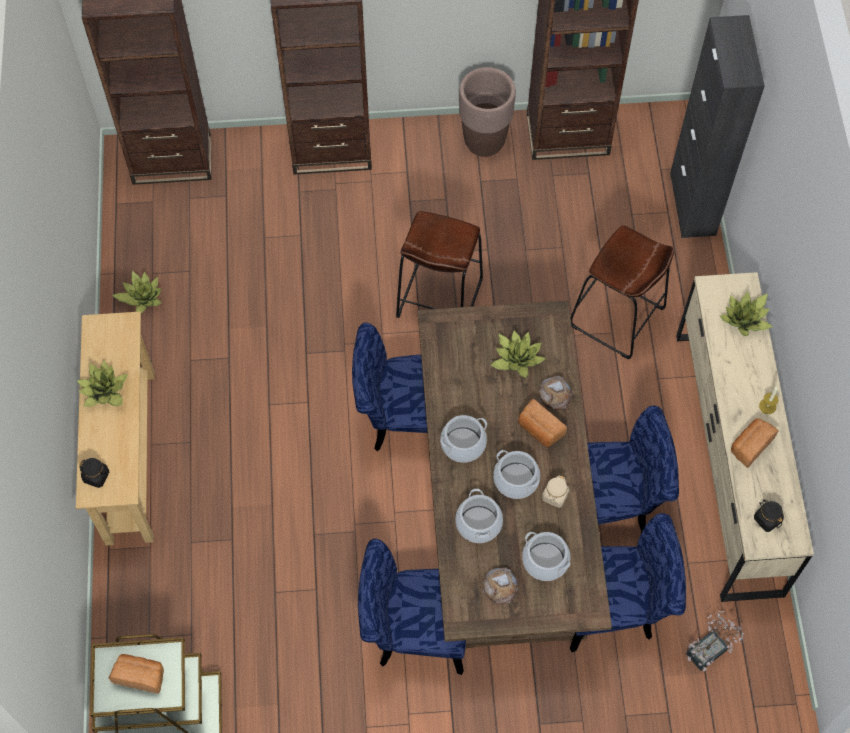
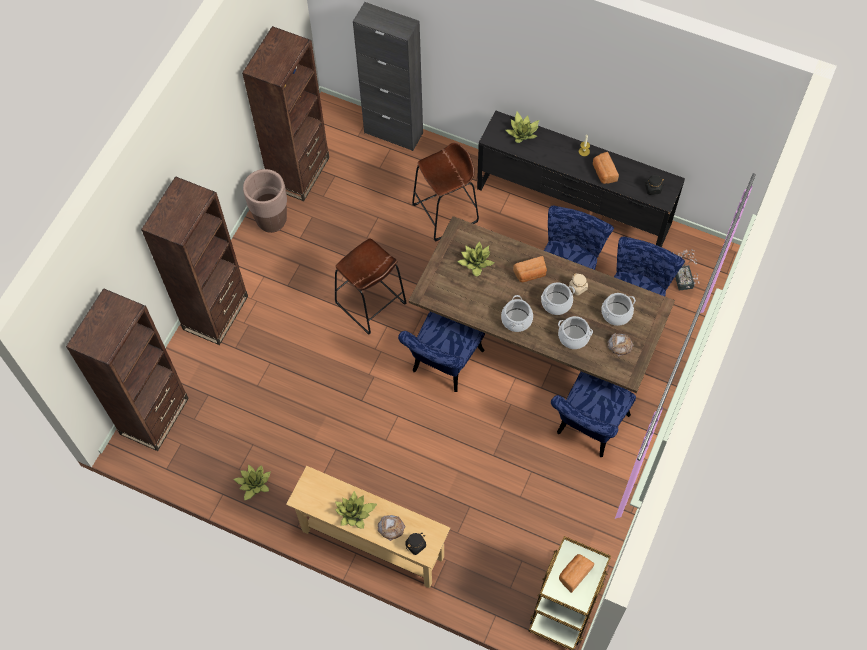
camera: 60 degrees left, 0 degrees up
bread [538,376,572,410] -> bread moved to [378,515,406,541]
beige dresser [676,272,814,602] -> black dresser [477,110,685,247]

